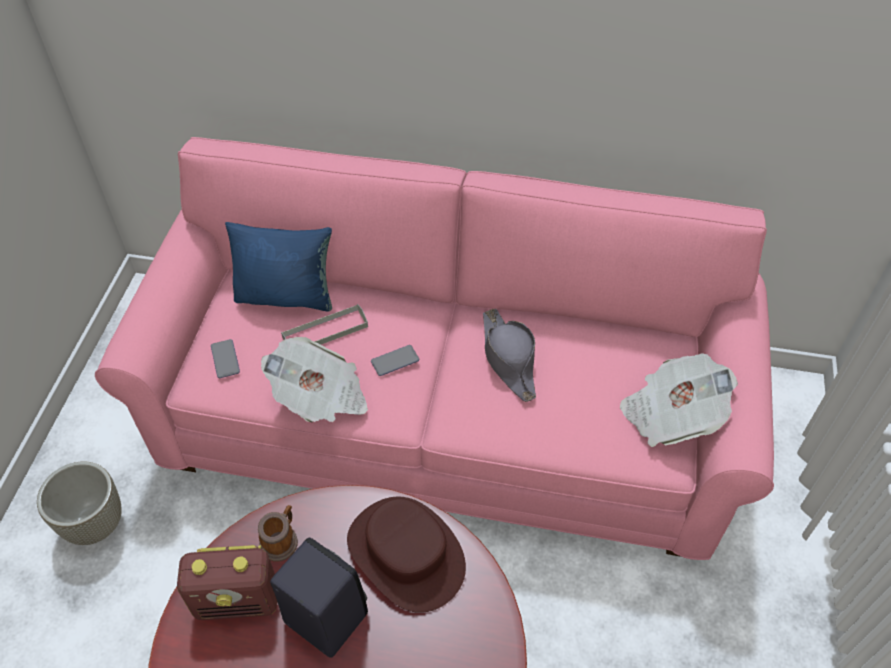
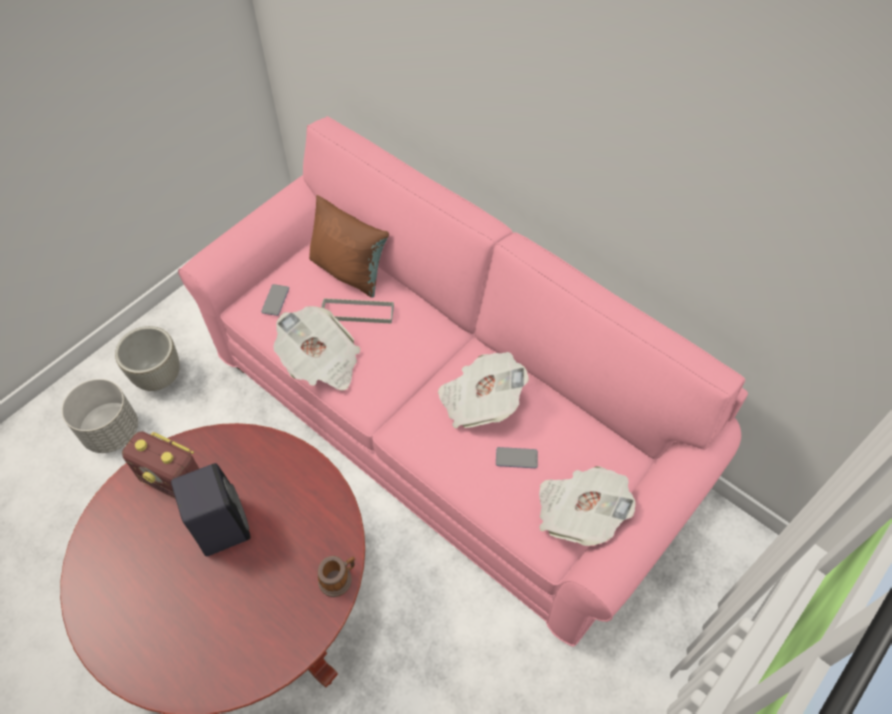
camera: 30 degrees right, 5 degrees up
blue pillow [225,222,332,312] -> brown pillow [309,195,389,298]
mug [258,505,298,561] -> mug moved to [318,556,355,597]
brown hat [347,497,466,613] -> none
phone [371,345,419,376] -> phone moved to [496,447,538,468]
grey hat [483,309,536,402] -> newspaper [438,352,529,428]
none -> grey planter [62,379,138,453]

